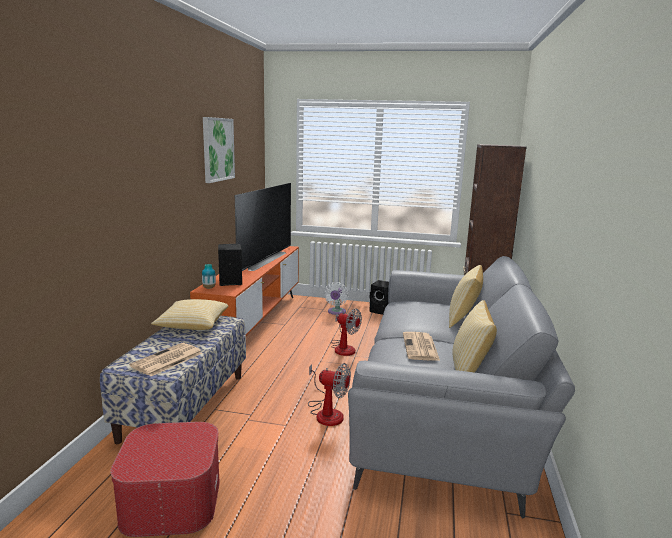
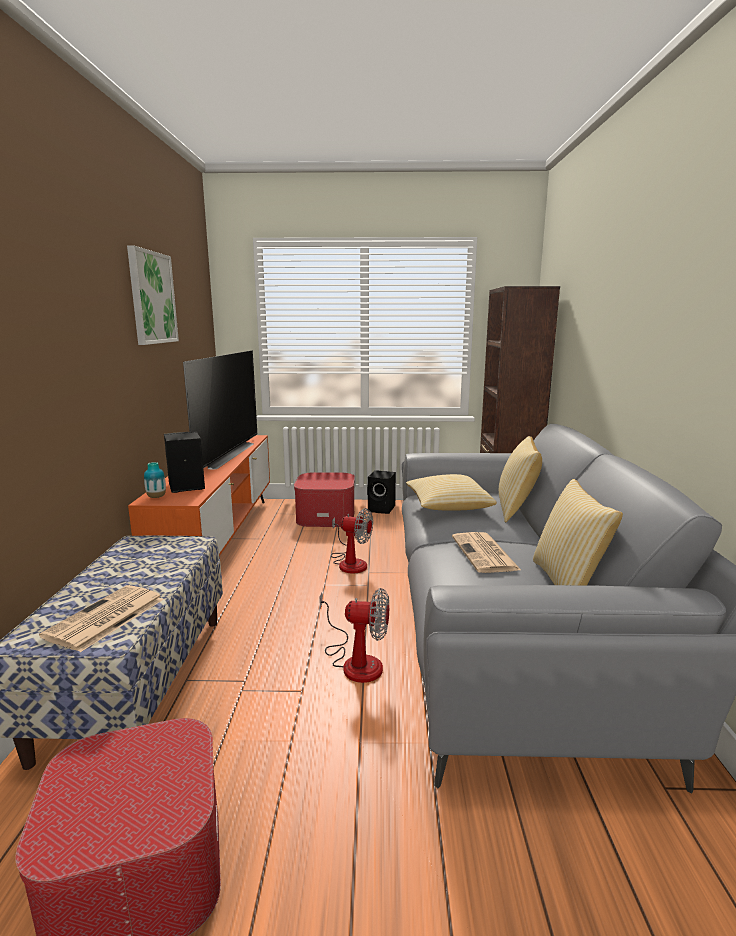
camera: 10 degrees left, 0 degrees up
pillow [151,299,228,330] -> pillow moved to [406,474,497,510]
white fan [324,282,348,315] -> ottoman [294,472,355,527]

